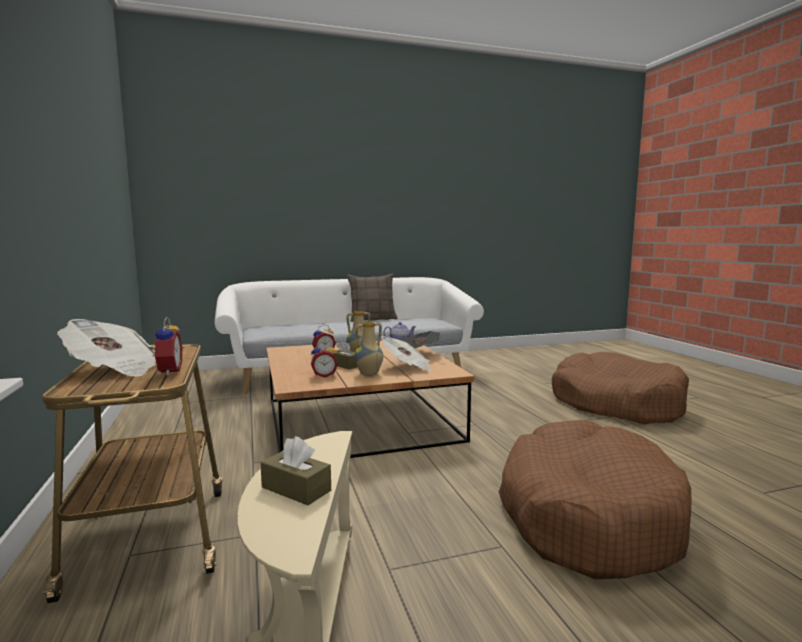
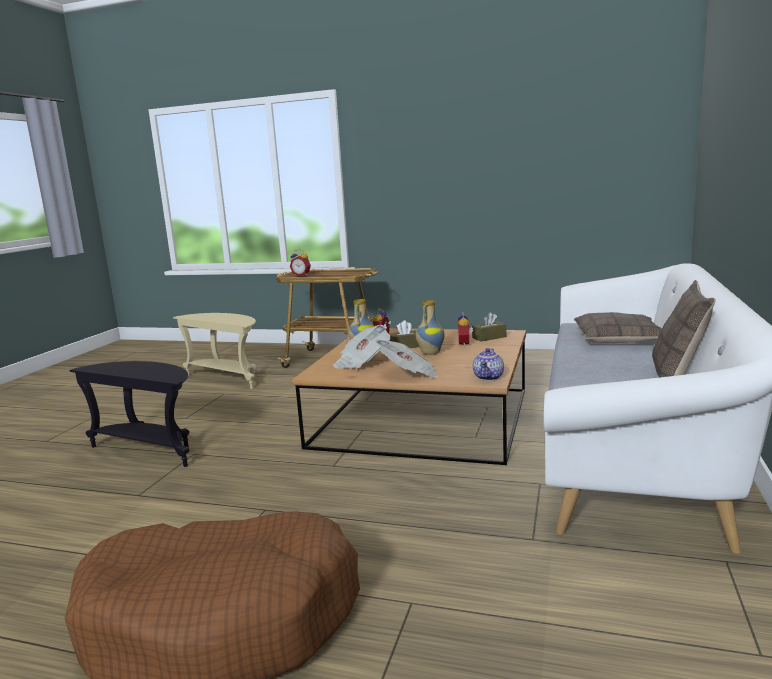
camera: 125 degrees right, 5 degrees up
newspaper [57,319,156,377] -> none
brown tissue box [260,436,331,505] -> brown tissue box moved to [472,313,506,341]
brown dog bed [499,420,691,579] -> black side table [69,361,190,467]
none -> pillow [574,312,662,343]

